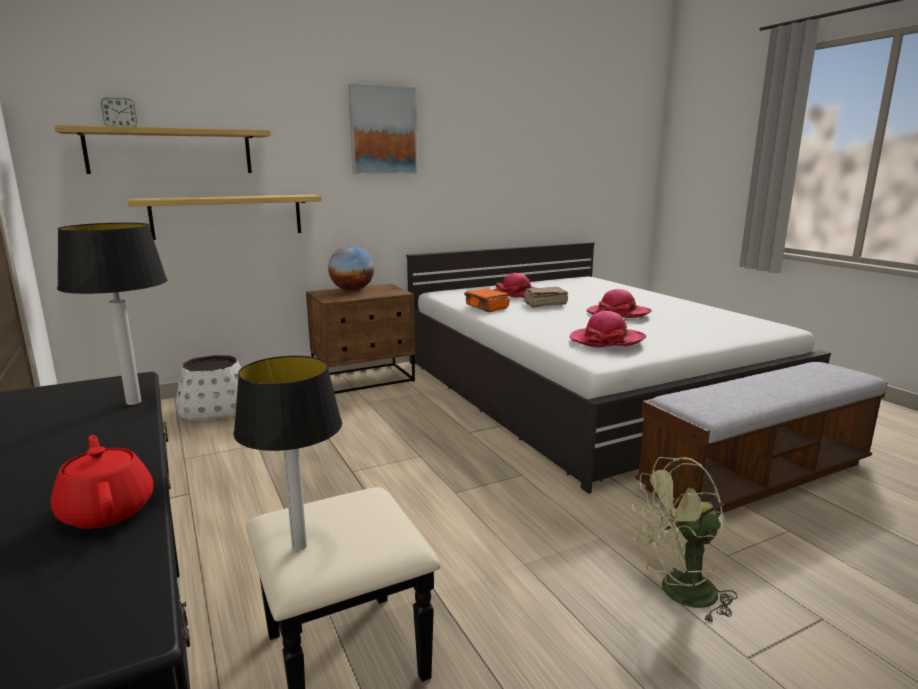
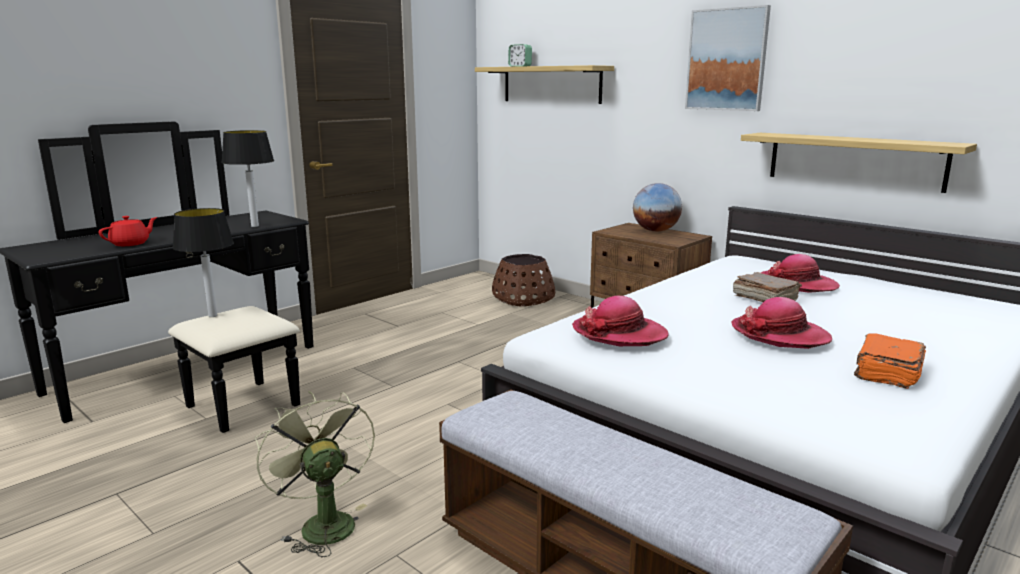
camera: 70 degrees right, 0 degrees up
shelf [128,195,322,240] -> shelf moved to [741,133,977,193]
white planter [176,355,241,420] -> brown planter [492,254,555,306]
orange book [464,289,510,312] -> orange book moved to [854,333,926,389]

